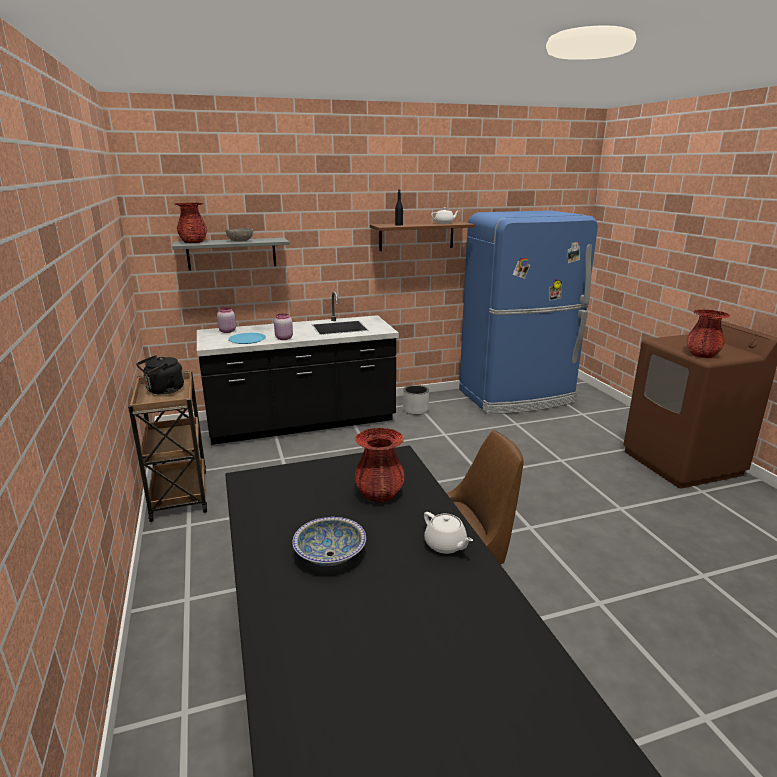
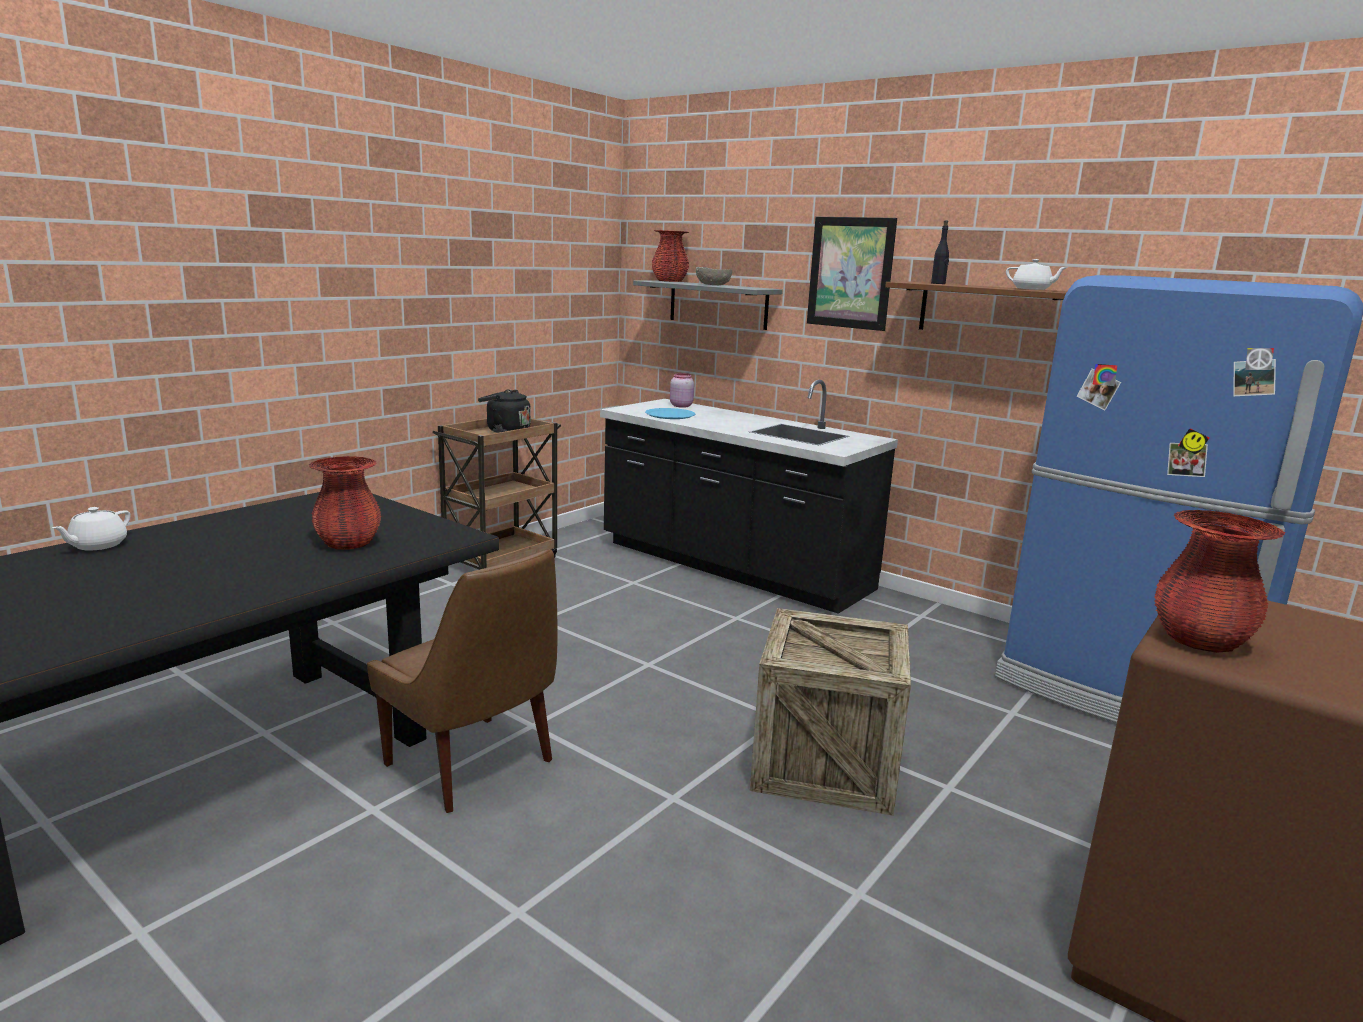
camera: 55 degrees right, 5 degrees down
pink jar [274,313,293,340] -> none
bowl [292,517,366,566] -> none
grey planter [403,385,429,415] -> none
white teapot [424,512,473,554] -> white teapot moved to [52,507,131,551]
none -> crate [750,608,911,816]
none -> picture [807,217,897,331]

